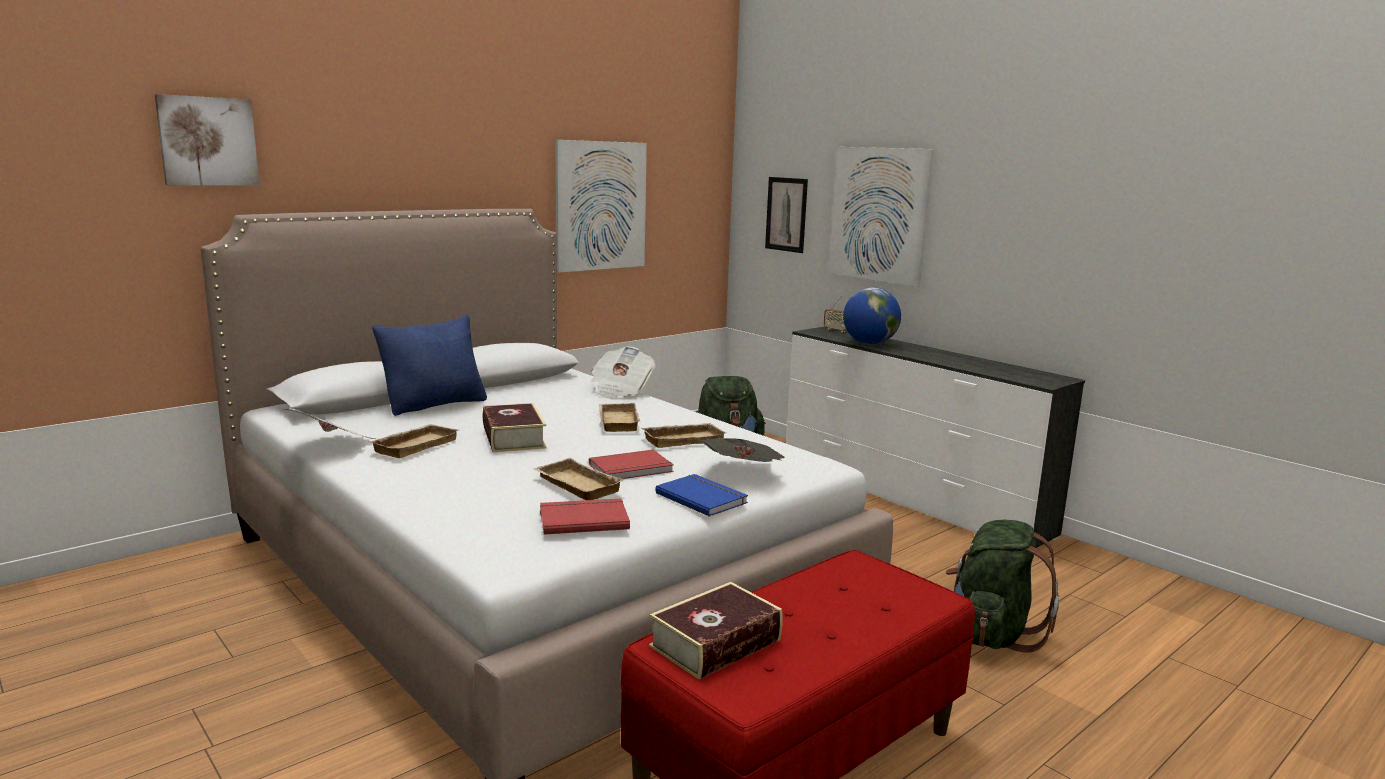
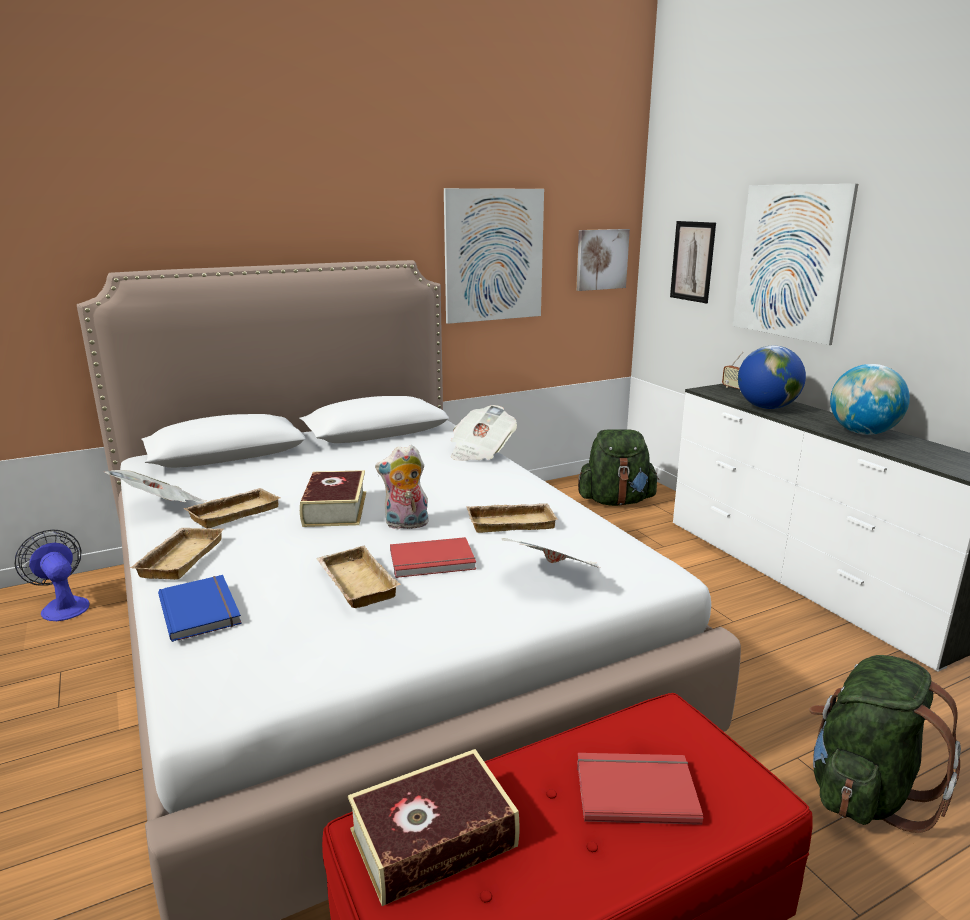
camera: 15 degrees right, 5 degrees up
picture [155,94,259,185] -> picture moved to [576,229,630,291]
blue pillow [372,315,487,416] -> none
red book [540,499,630,535] -> red book moved to [577,753,703,825]
beige tray [599,403,640,432] -> beige tray moved to [130,528,224,580]
blue book [655,474,748,517] -> blue book moved to [158,575,242,642]
none -> fan [14,530,90,621]
none -> plush toy [375,445,429,529]
none -> globe [830,364,910,435]

